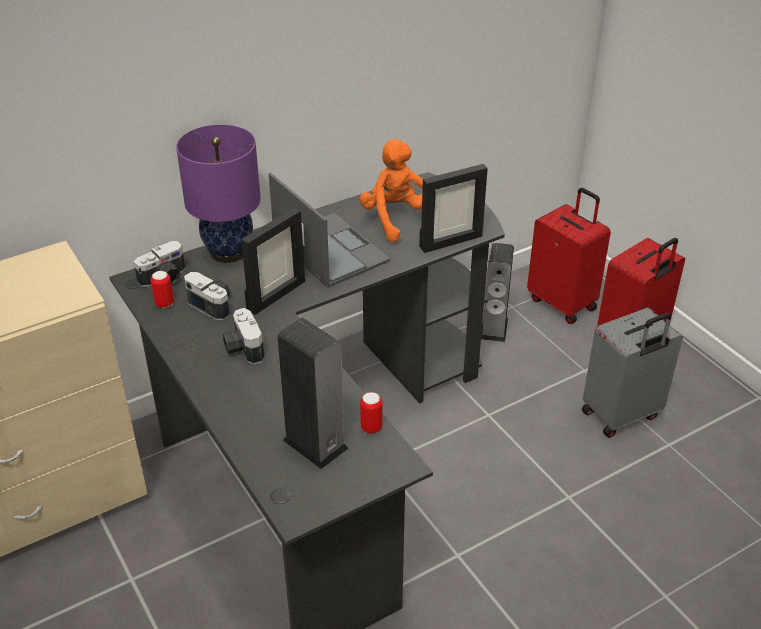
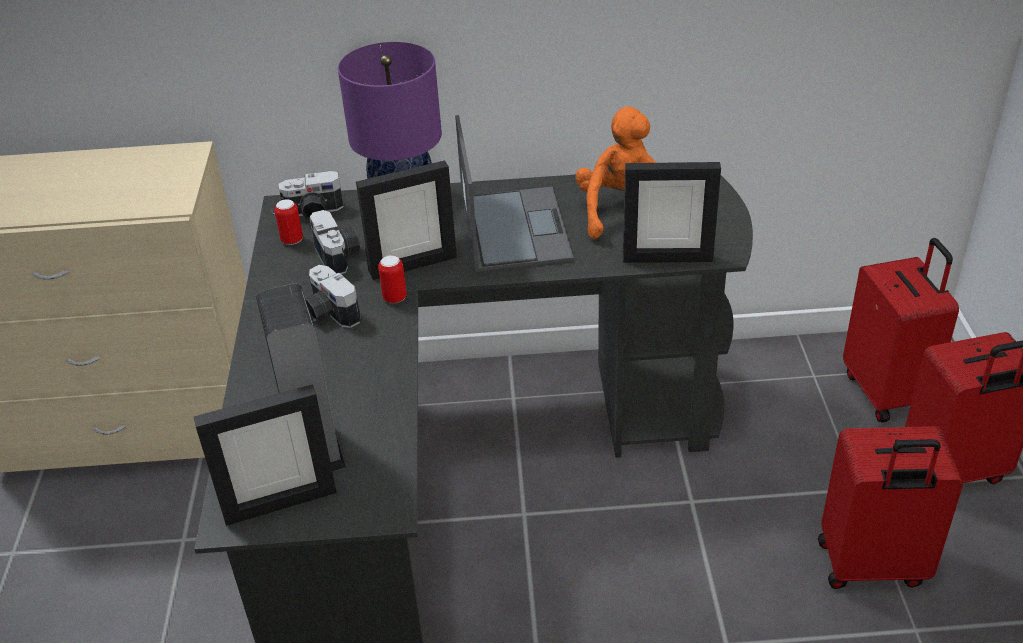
camera: 30 degrees right, 0 degrees up
camera [223,308,265,365] -> camera turned 45 degrees counterclockwise [305,265,361,328]
can [360,392,382,434] -> can moved to [378,255,407,303]
speaker [481,243,514,342] -> none
grey suitcase [582,308,683,438] -> red suitcase [818,426,963,589]
none -> picture frame [194,384,337,526]

